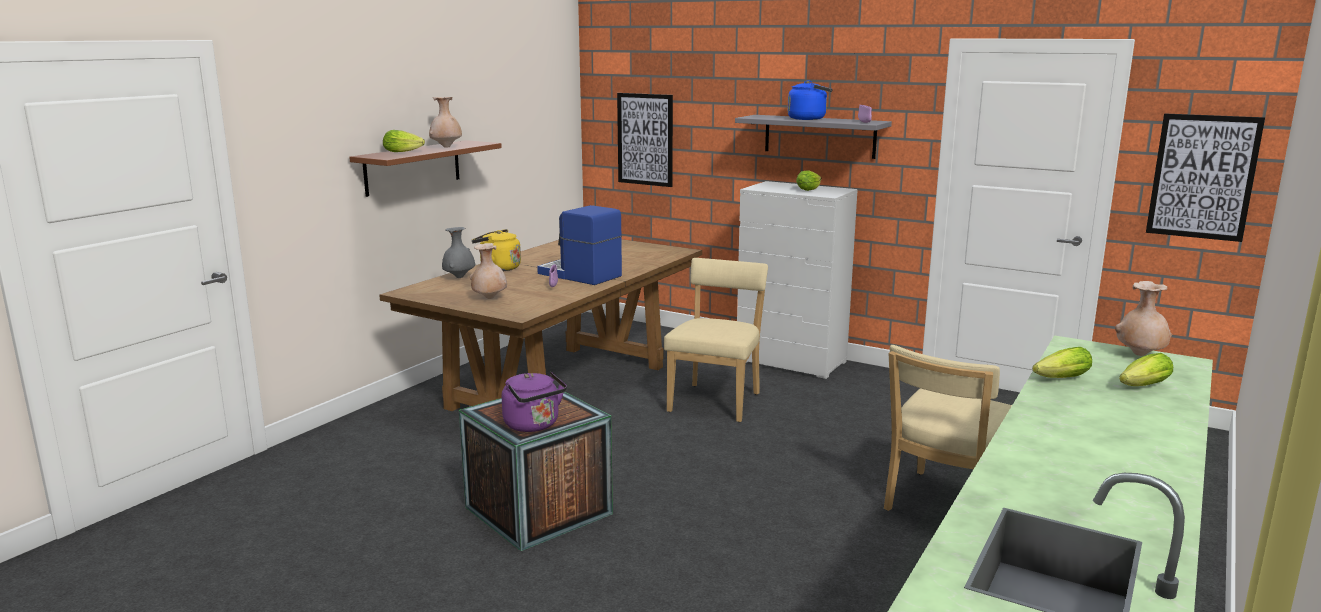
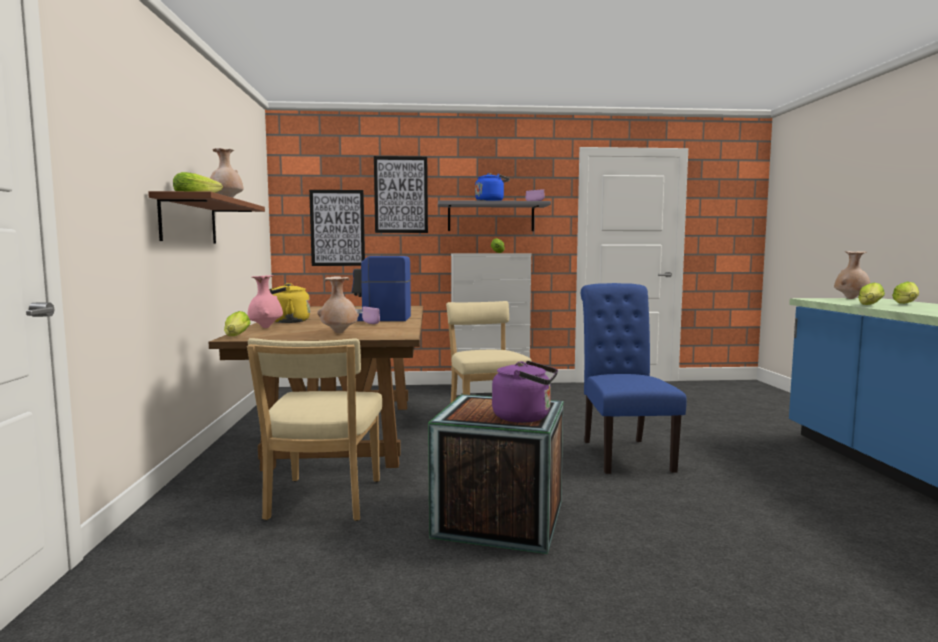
camera: 35 degrees left, 10 degrees down
grey vase [442,227,475,278] -> pink vase [247,275,283,328]
beige chair [884,345,1012,511] -> beige chair moved to [247,338,382,521]
picture [1146,113,1265,242] -> picture moved to [374,156,428,233]
none -> lettuce [224,311,250,336]
none -> blue chair [581,283,687,474]

